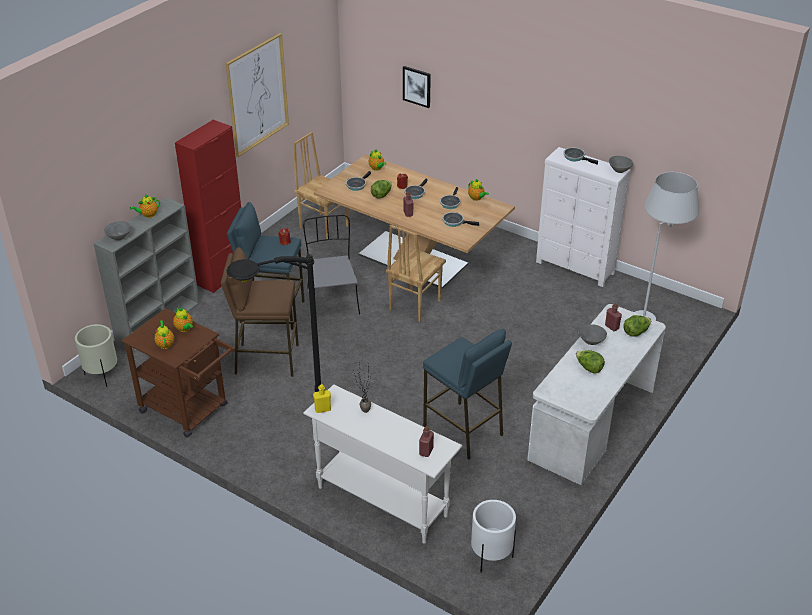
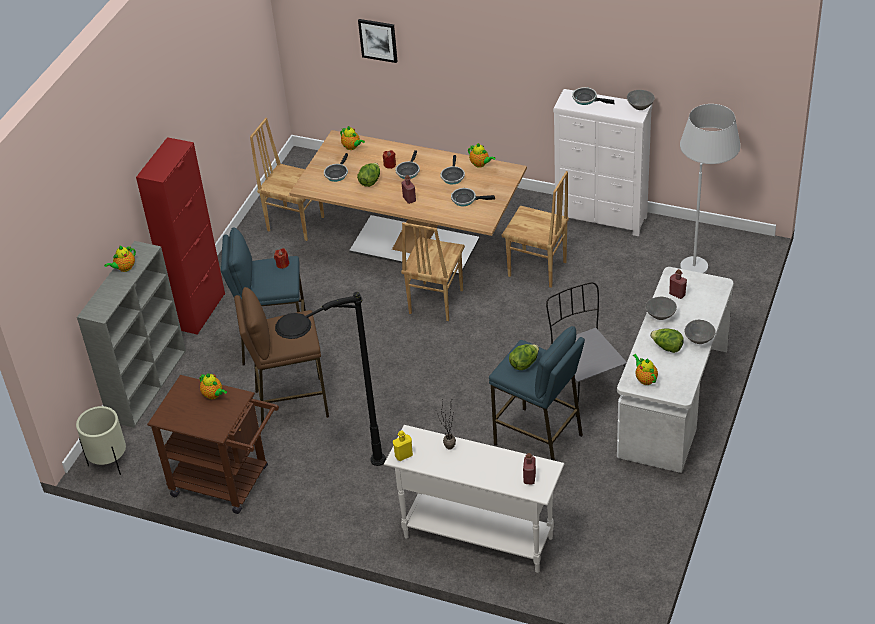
camera: 10 degrees left, 5 degrees up
grey bowl [104,221,131,240] -> grey bowl moved to [685,320,716,344]
teapot [154,320,174,349] -> teapot moved to [633,354,658,385]
picture [226,33,289,157] -> none
grey chair [303,215,360,315] -> grey chair moved to [546,282,627,417]
white planter [471,500,516,572] -> none
lettuce [623,315,651,337] -> lettuce moved to [509,344,539,370]
none -> brown chair [502,171,569,288]

